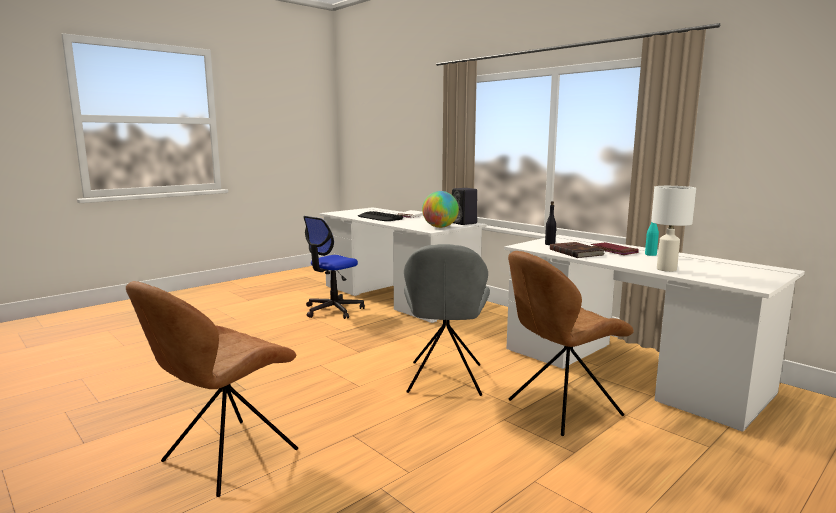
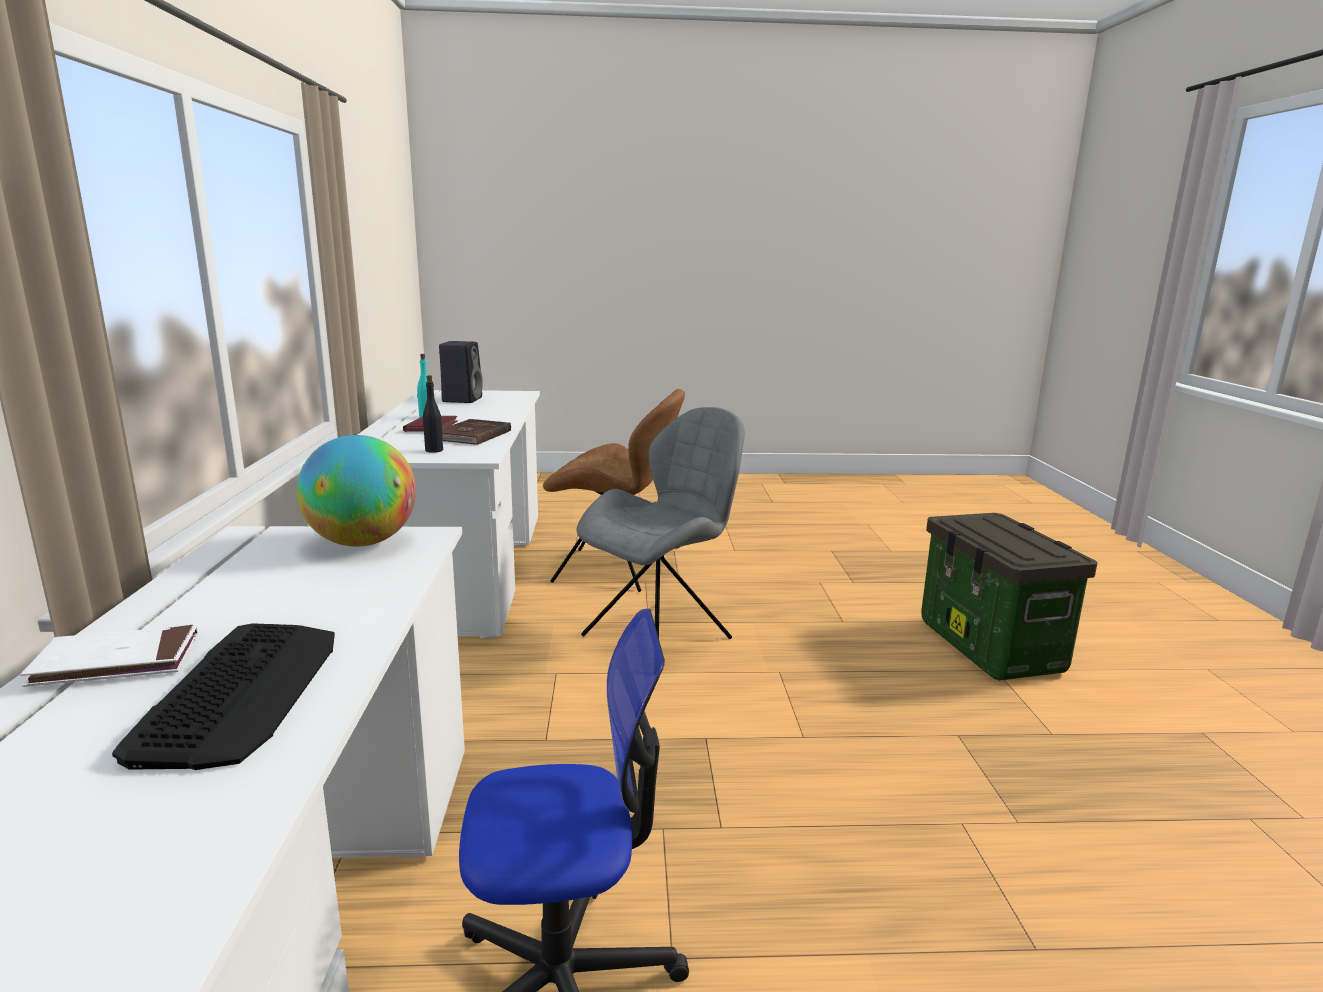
camera: 140 degrees left, 5 degrees up
brown chair [126,281,298,497] -> storage box [921,513,1098,681]
black speaker [452,188,477,225] -> black speaker moved to [439,341,483,403]
white table lamp [651,186,696,272] -> none

